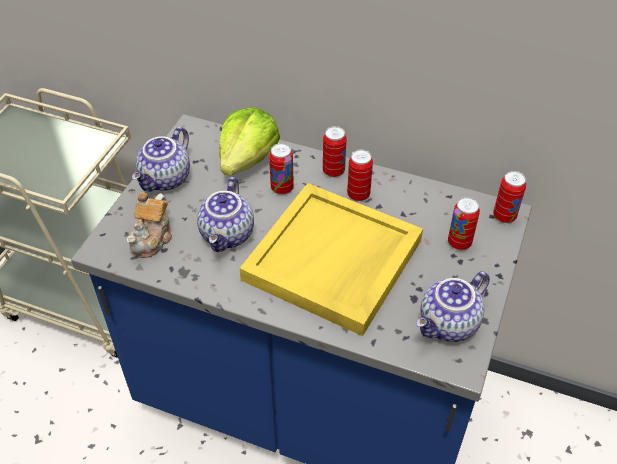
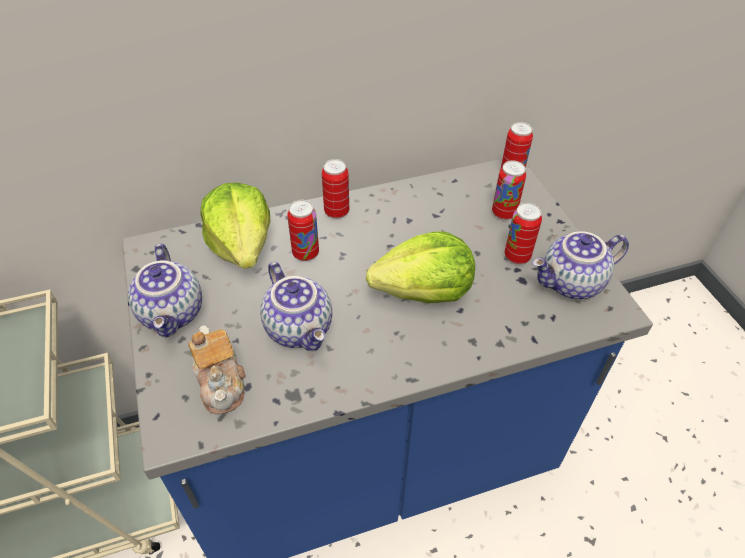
camera: 40 degrees left, 0 degrees up
yellow tray [240,183,423,336] -> lettuce [366,231,475,303]
can [347,149,373,201] -> can moved to [505,203,542,264]
teapot [416,271,490,342] -> teapot turned 60 degrees clockwise [532,231,629,299]

